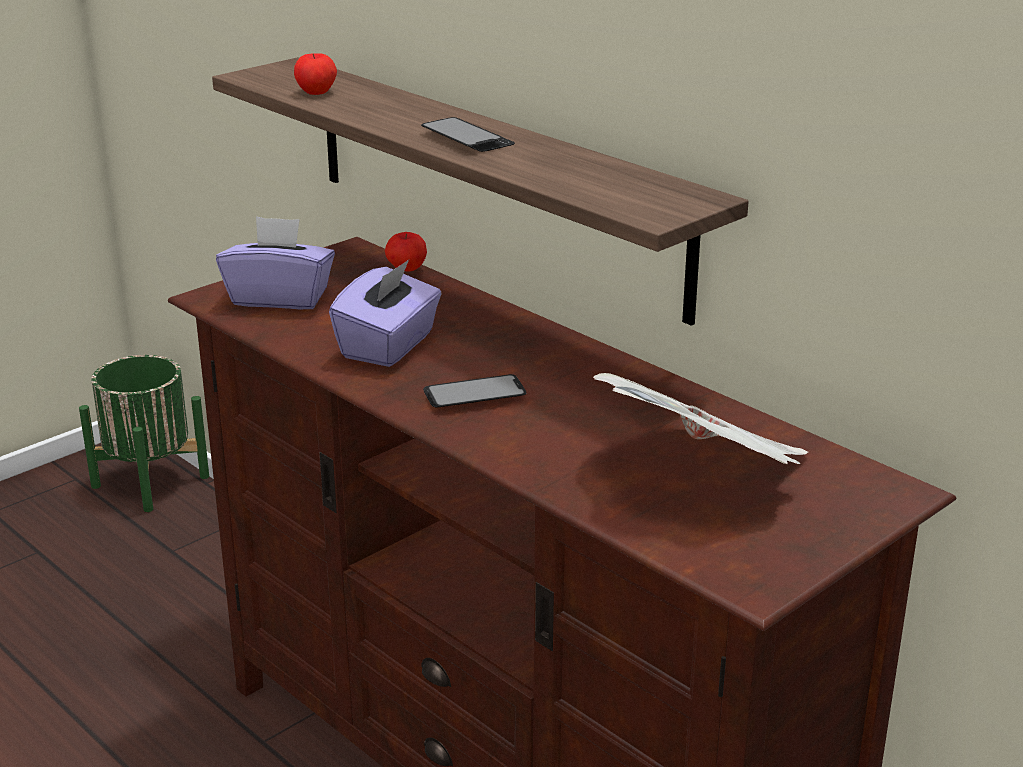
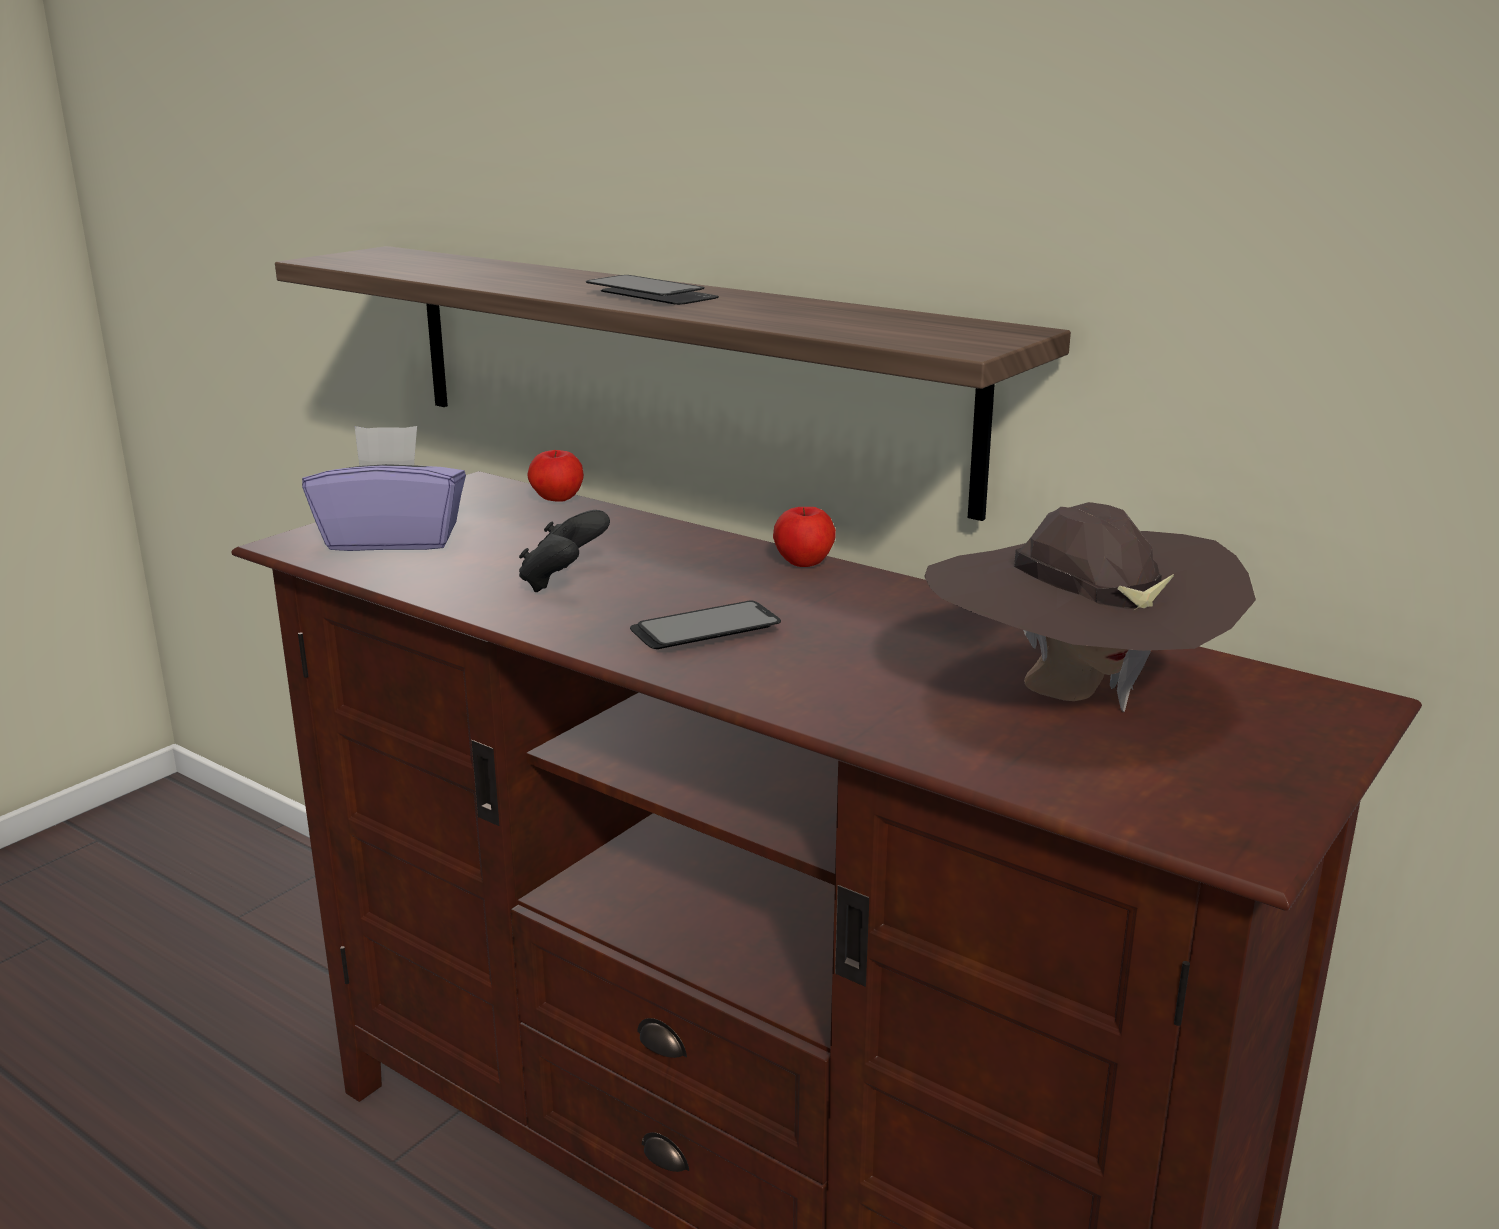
camera: 10 degrees left, 5 degrees down
green planter [79,355,209,512] -> none
apple [294,53,337,95] -> apple moved to [773,507,836,567]
purple tissue box [329,260,442,367] -> black game controller [519,510,610,592]
newspaper [594,373,809,464] -> brown hat [924,502,1256,712]

